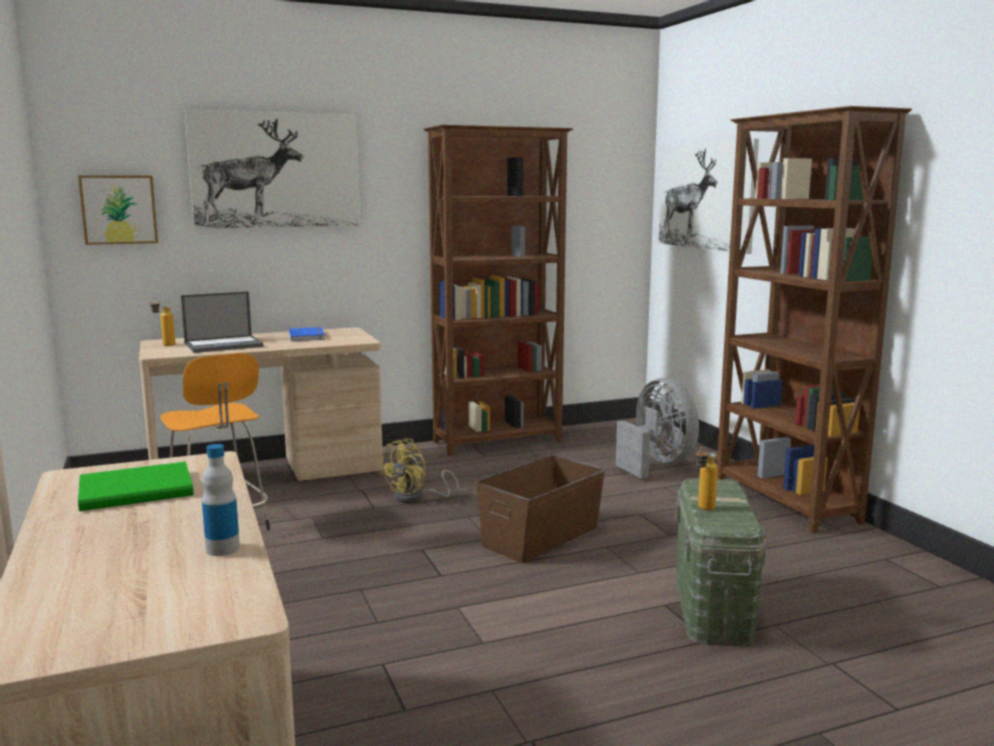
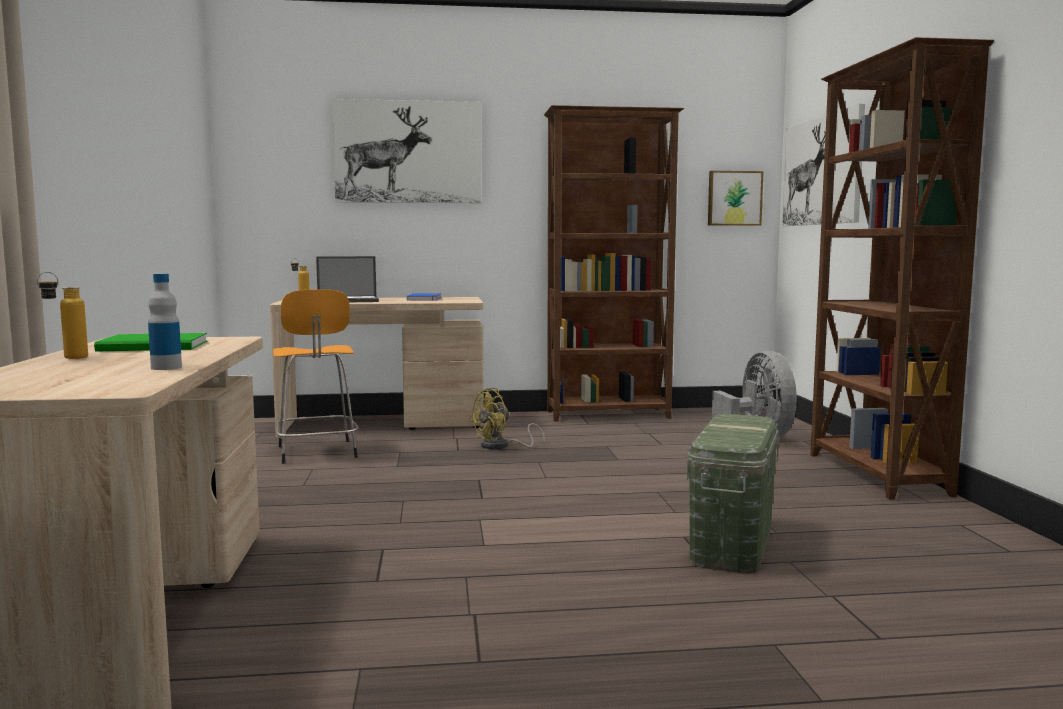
camera: 15 degrees right, 5 degrees down
picture [78,175,158,245] -> picture moved to [708,171,764,226]
brown storage box [476,454,605,563] -> none
bottle [695,446,718,510] -> bottle moved to [37,272,88,359]

